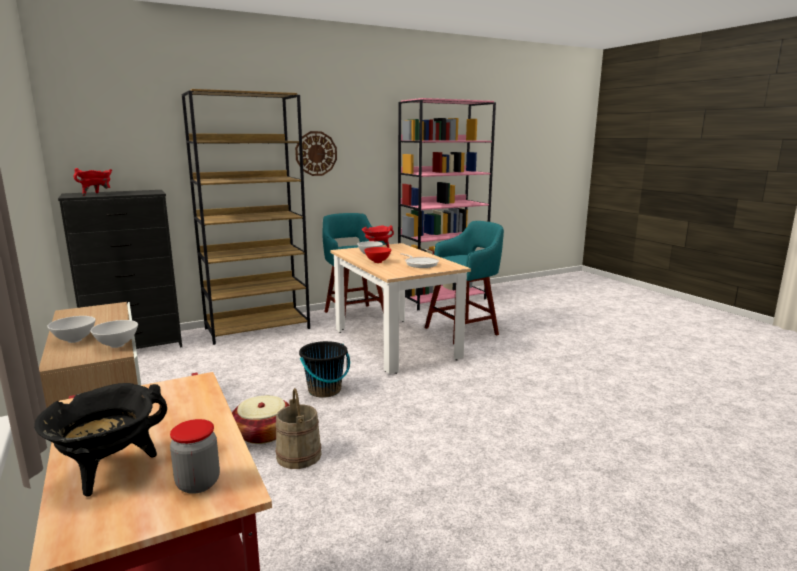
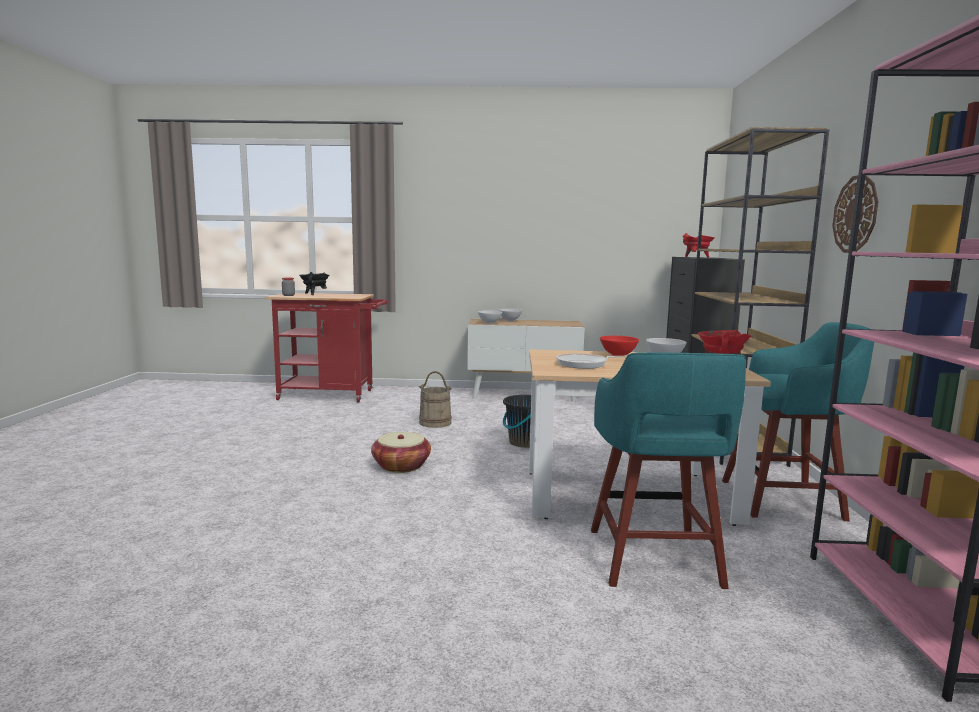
camera: 120 degrees right, 5 degrees down
basket [232,396,289,444] -> basket moved to [371,432,431,473]

